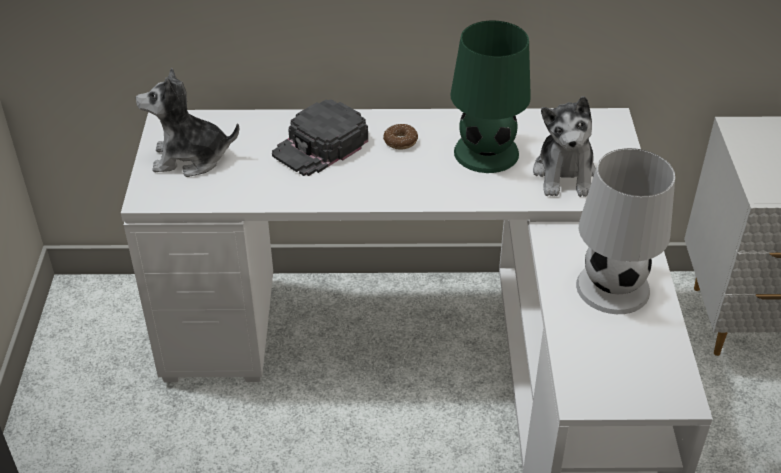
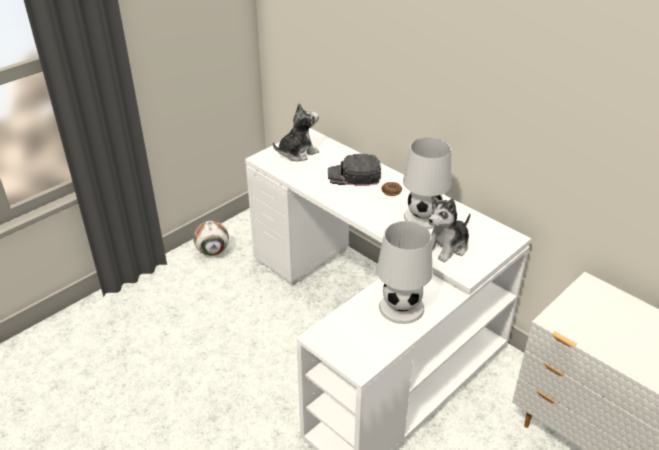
camera: 45 degrees right, 5 degrees down
plush toy [136,68,239,177] -> plush toy turned 105 degrees clockwise [273,103,319,161]
green table lamp [450,21,531,173] -> white table lamp [403,137,451,229]
none -> football [193,221,229,256]

